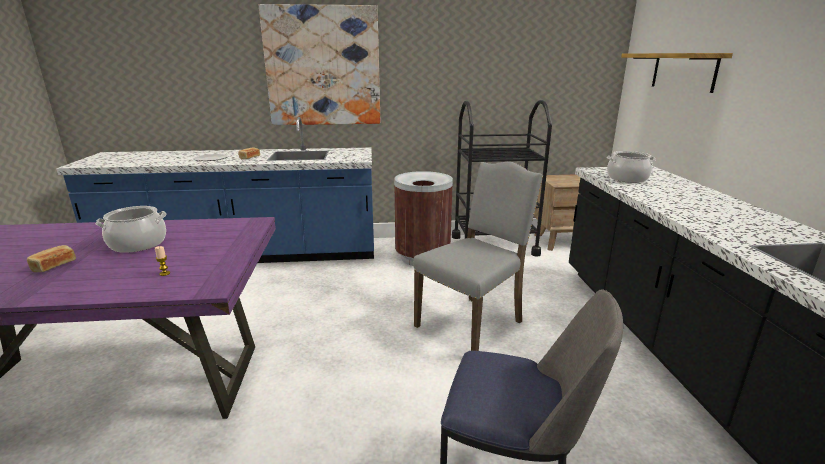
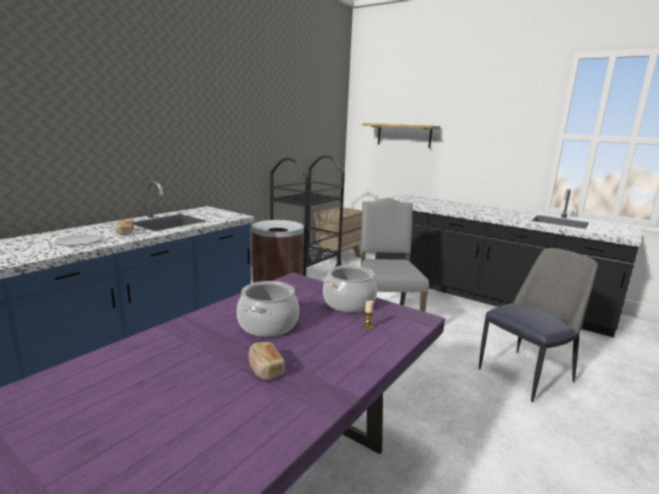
camera: 50 degrees left, 5 degrees down
picture [259,4,380,125] -> none
cooking pot [607,151,656,183] -> cooking pot moved to [323,265,377,312]

